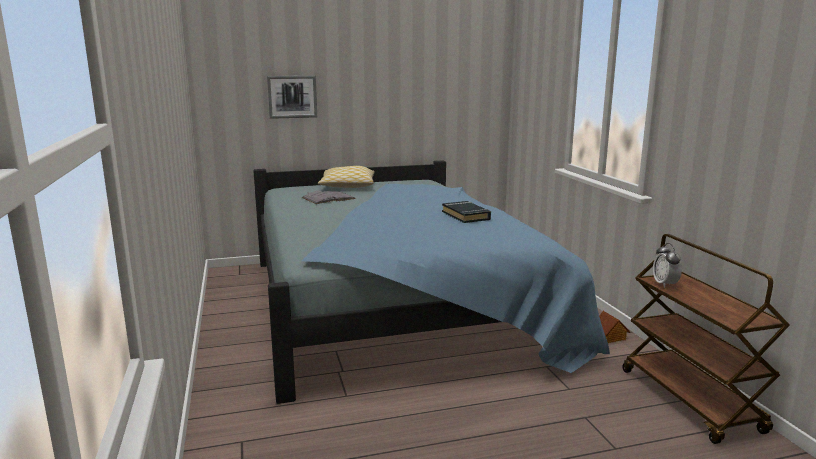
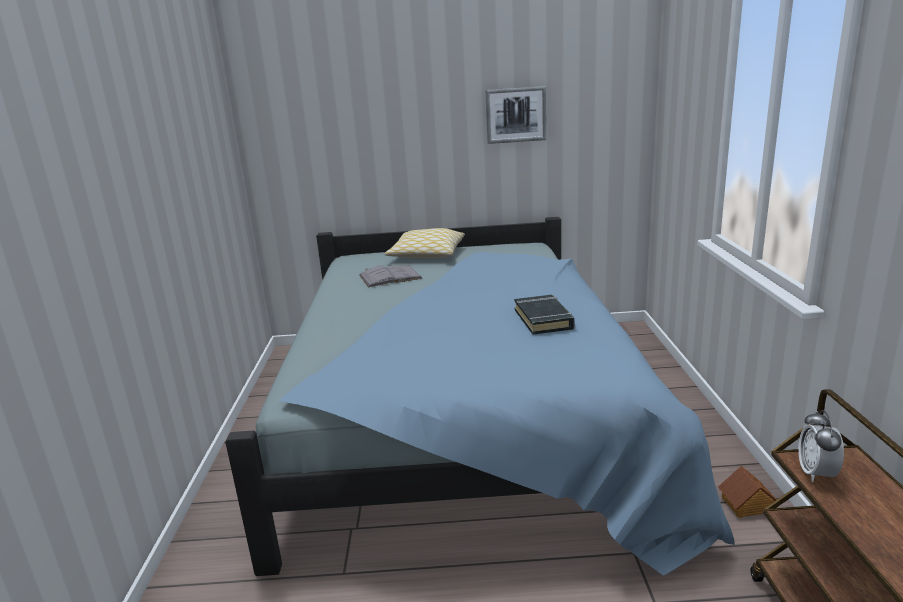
camera: 15 degrees right, 5 degrees up
picture [267,76,317,119] -> picture moved to [486,86,547,144]

